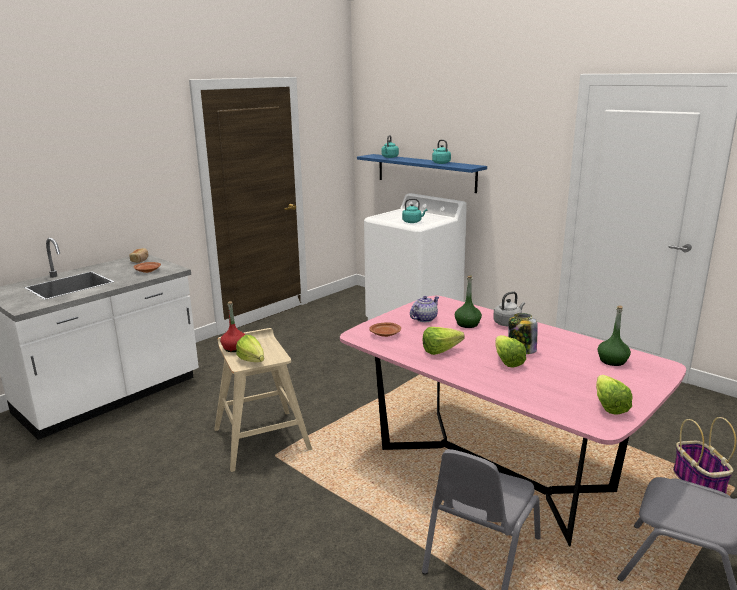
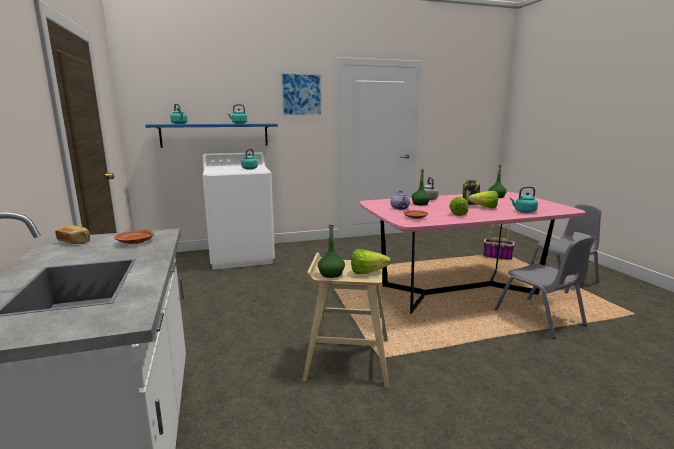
camera: 60 degrees left, 5 degrees down
red bottle [220,301,245,352] -> green bottle [318,223,345,278]
lettuce [596,375,633,415] -> none
none -> picture [281,73,322,116]
none -> turquoise kettle [510,186,538,213]

